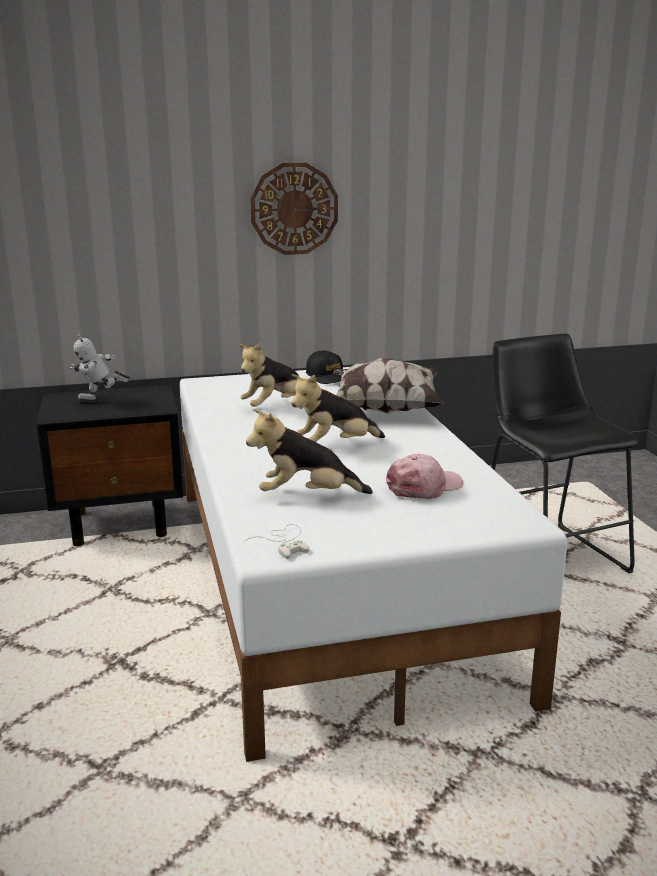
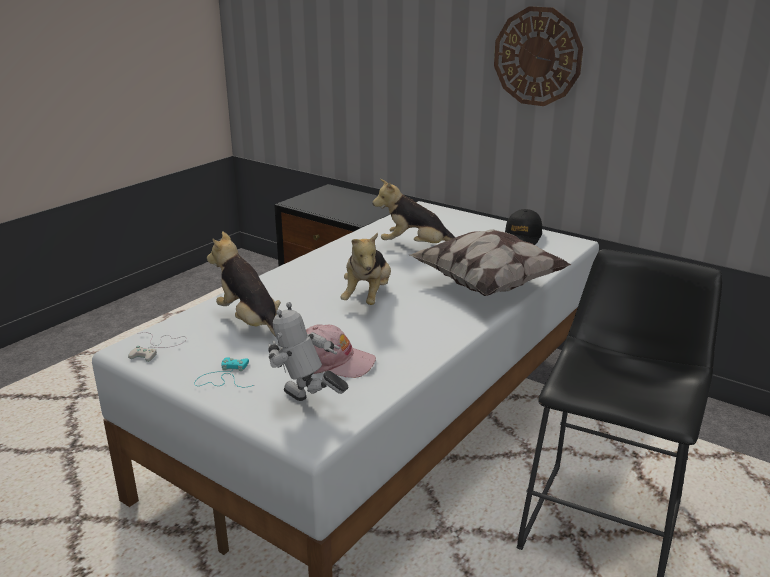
camera: 50 degrees right, 5 degrees up
toy robot [70,334,131,402] -> toy robot moved to [268,302,348,401]
plush toy [291,374,385,442] -> plush toy turned 105 degrees counterclockwise [341,232,391,305]
none -> turquoise game controller [194,357,254,387]

